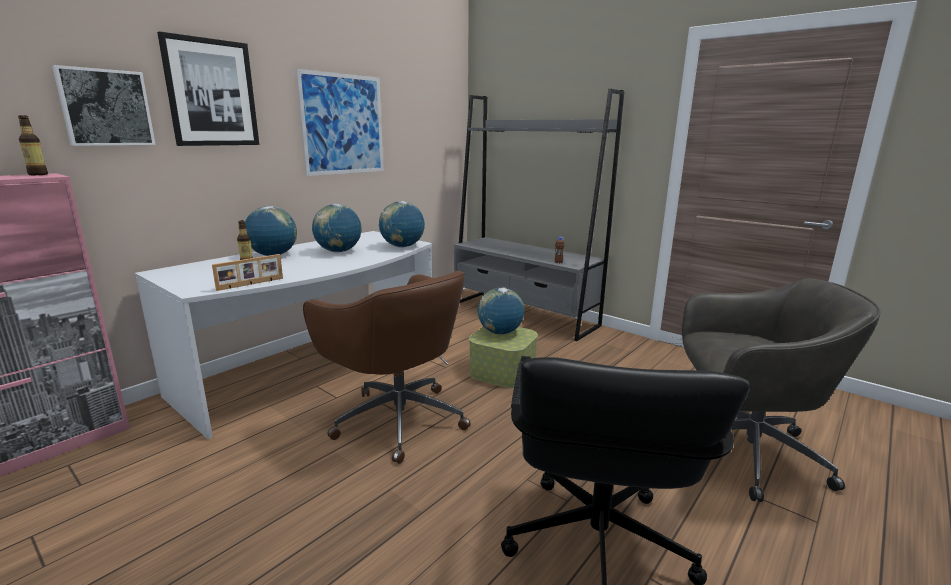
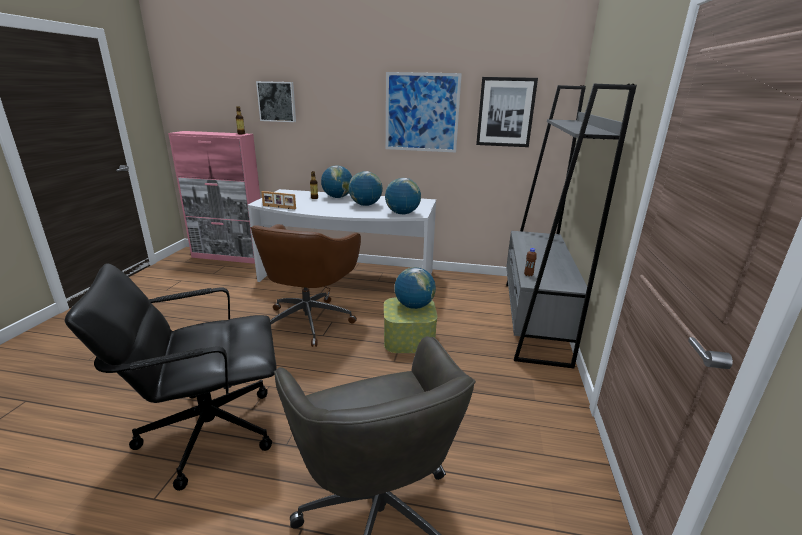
camera: 60 degrees right, 5 degrees up
picture [157,31,259,146] -> picture moved to [476,77,538,147]

